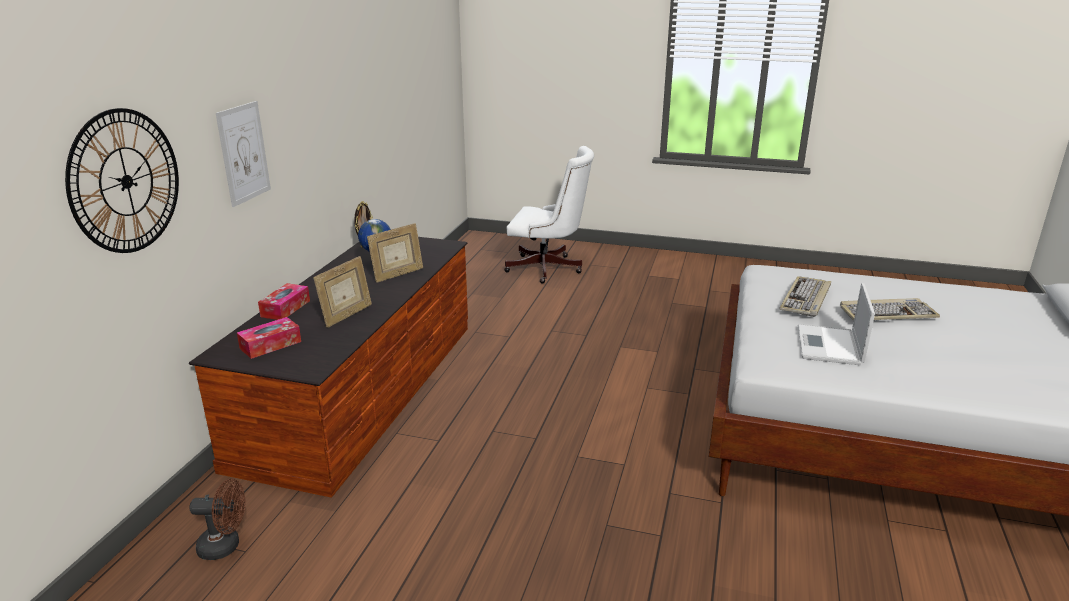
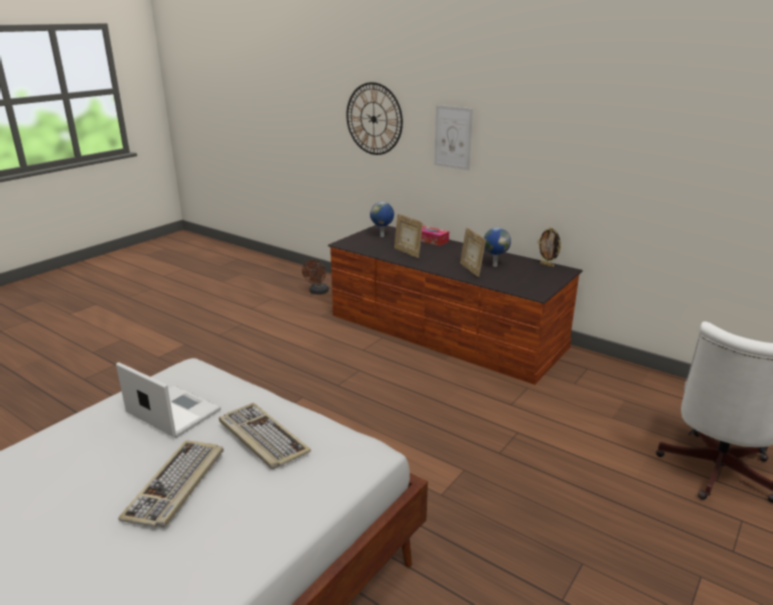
camera: 110 degrees right, 0 degrees up
tissue box [237,317,301,359] -> globe [370,202,394,237]

